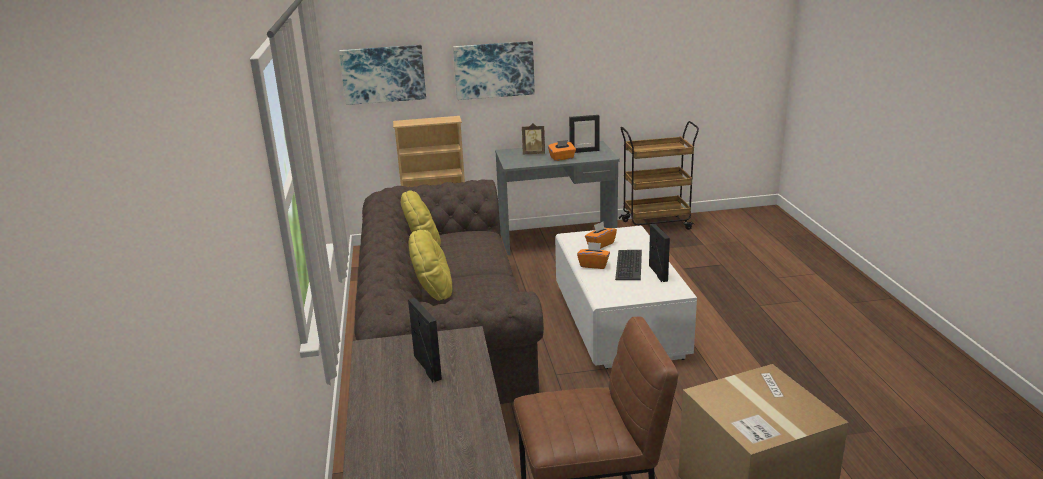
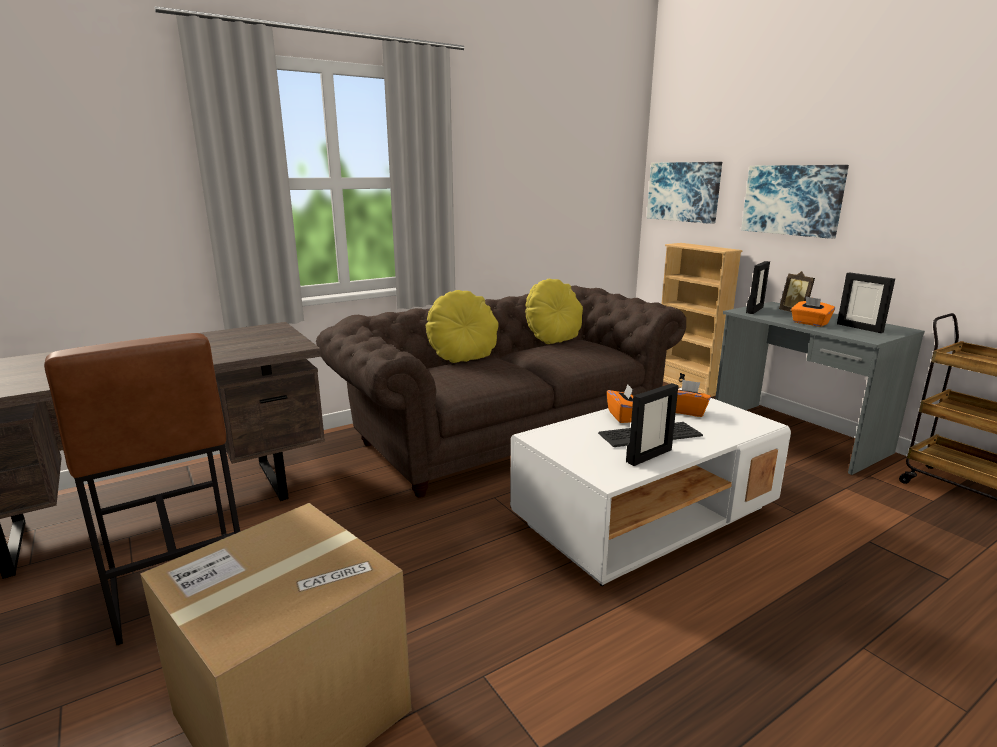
camera: 65 degrees right, 5 degrees down
picture frame [408,298,442,382] -> picture frame moved to [746,261,770,314]

